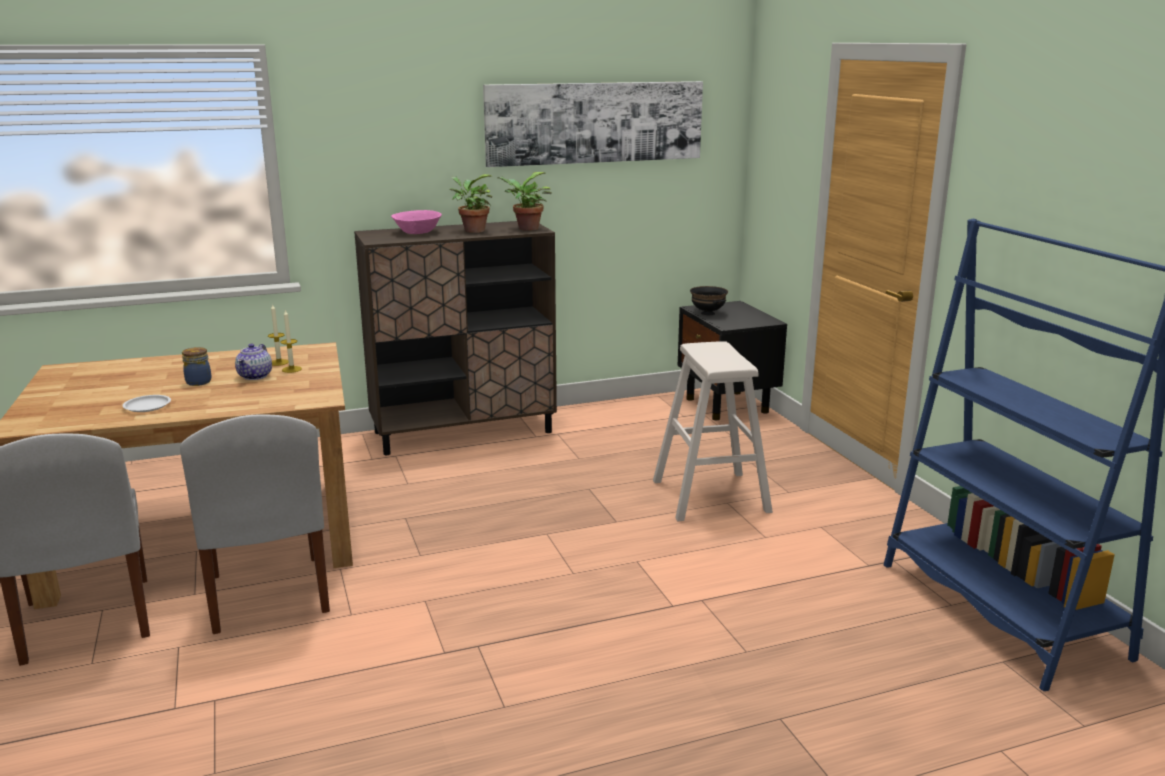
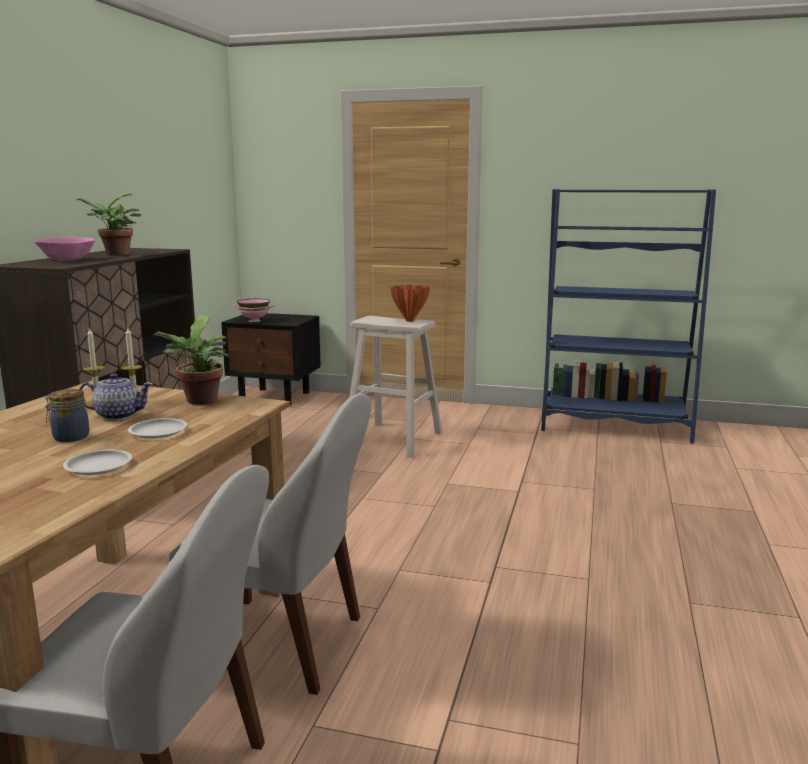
camera: 55 degrees left, 5 degrees down
teapot [235,344,272,380] -> teapot turned 45 degrees counterclockwise [79,373,153,420]
picture [483,81,703,167] -> none
potted plant [498,172,552,231] -> potted plant moved to [153,316,229,405]
black bowl [690,286,728,315] -> pink bowl [233,299,275,322]
none -> white plate [128,418,187,439]
none -> orange vase [390,285,430,322]

